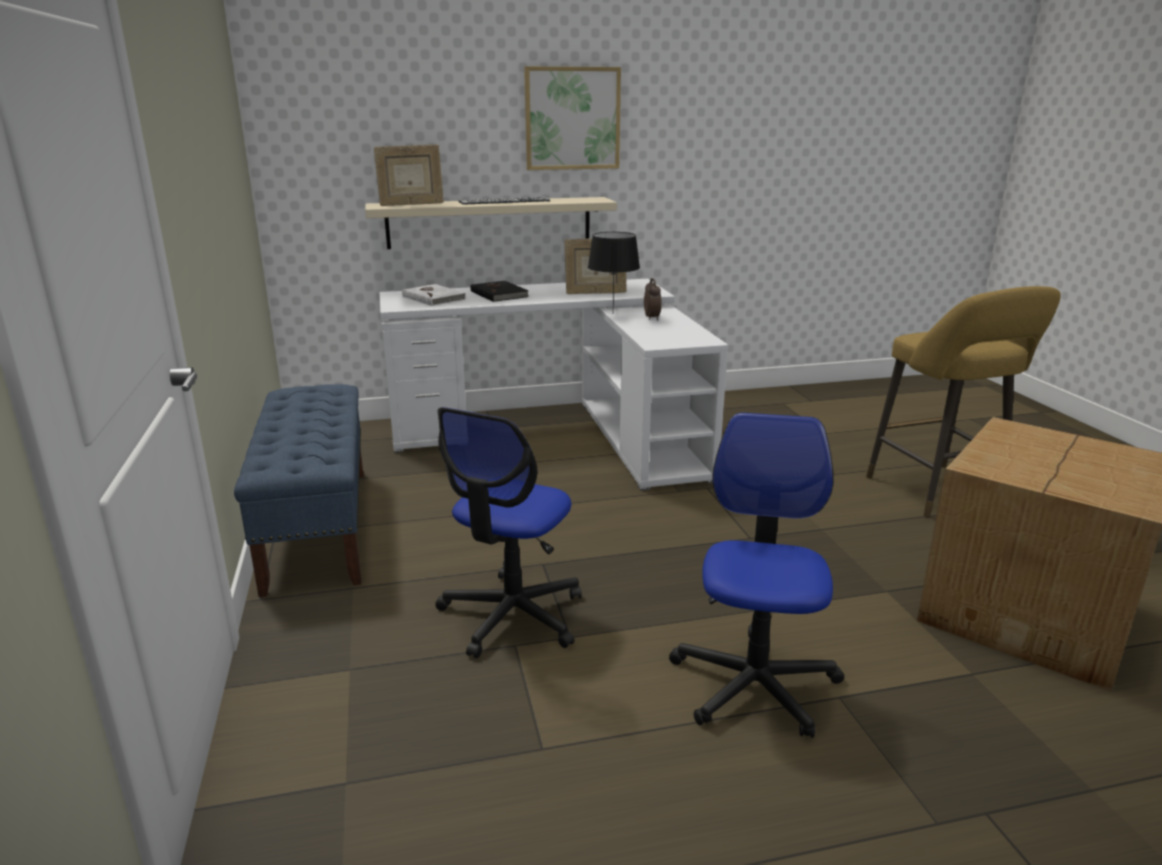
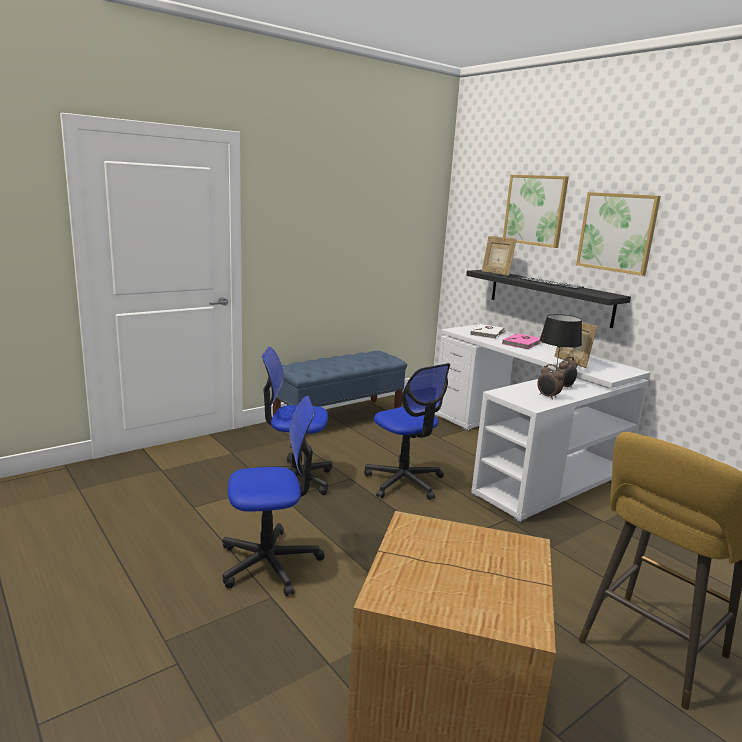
camera: 65 degrees right, 5 degrees down
beige shelf [365,197,617,249] -> black shelf [466,270,631,328]
black book [470,281,529,302] -> pink book [502,333,543,349]
none -> office chair [364,363,450,500]
none -> picture [503,175,569,248]
none -> alarm clock [537,364,563,400]

